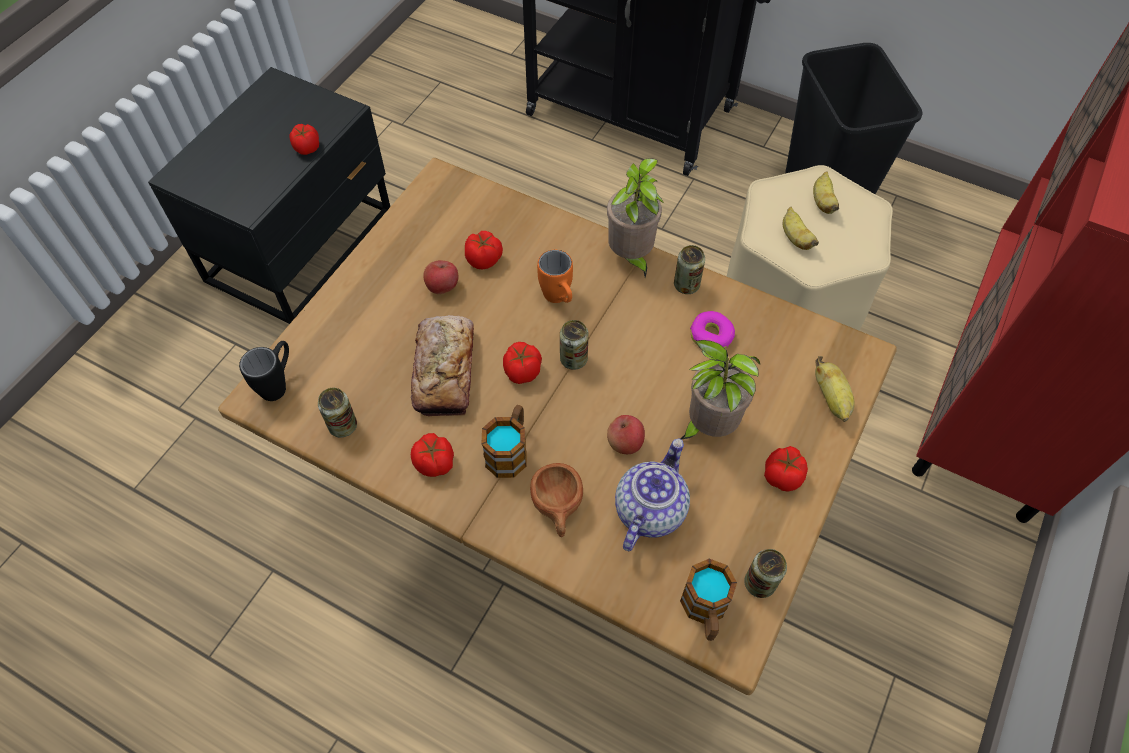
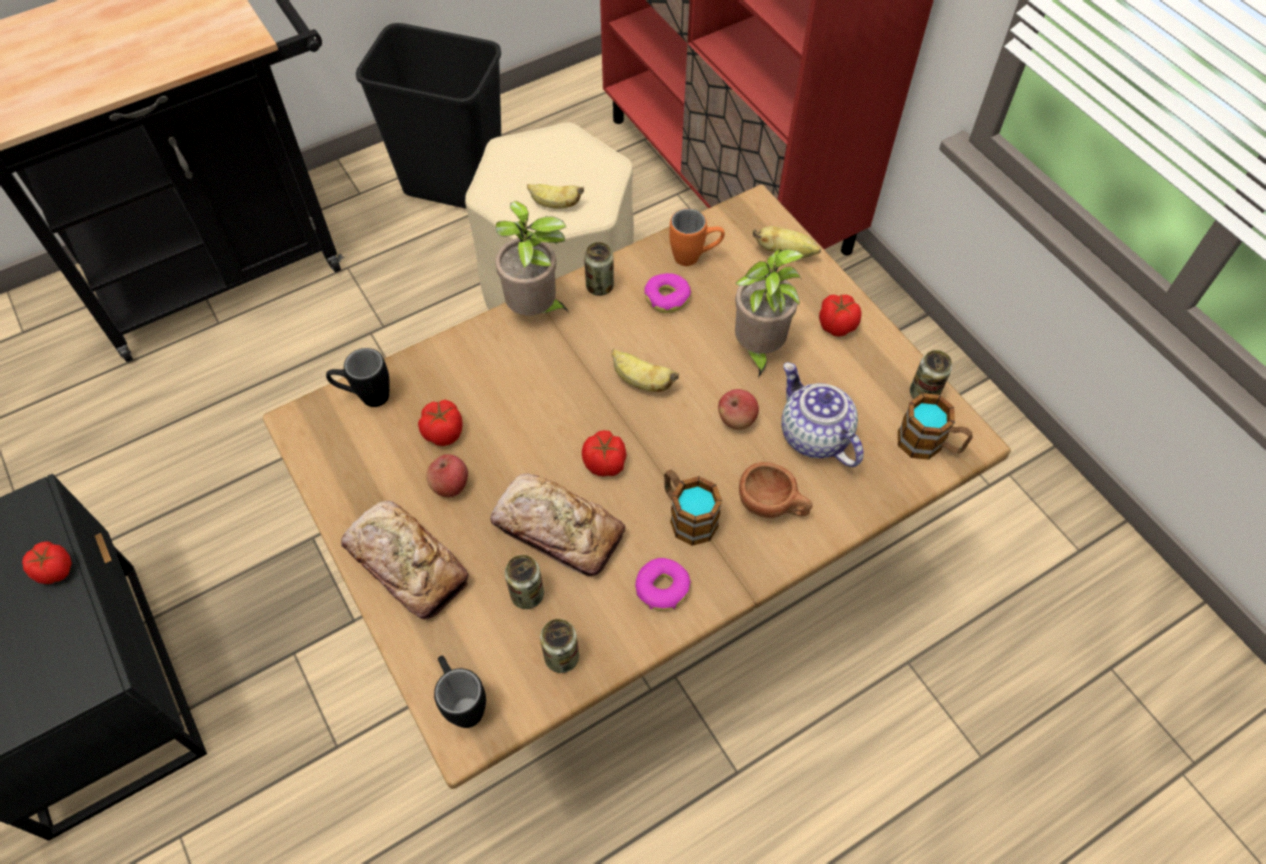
camera: 60 degrees left, 0 degrees up
tomato [411,433,454,477] -> donut [635,558,691,611]
orange mug [537,250,573,303] -> orange mug moved to [669,208,725,266]
can [560,320,589,370] -> can moved to [505,555,544,609]
banana [813,171,839,214] -> banana moved to [612,349,679,392]
none -> black mug [326,348,390,407]
none -> bread [341,501,469,619]

